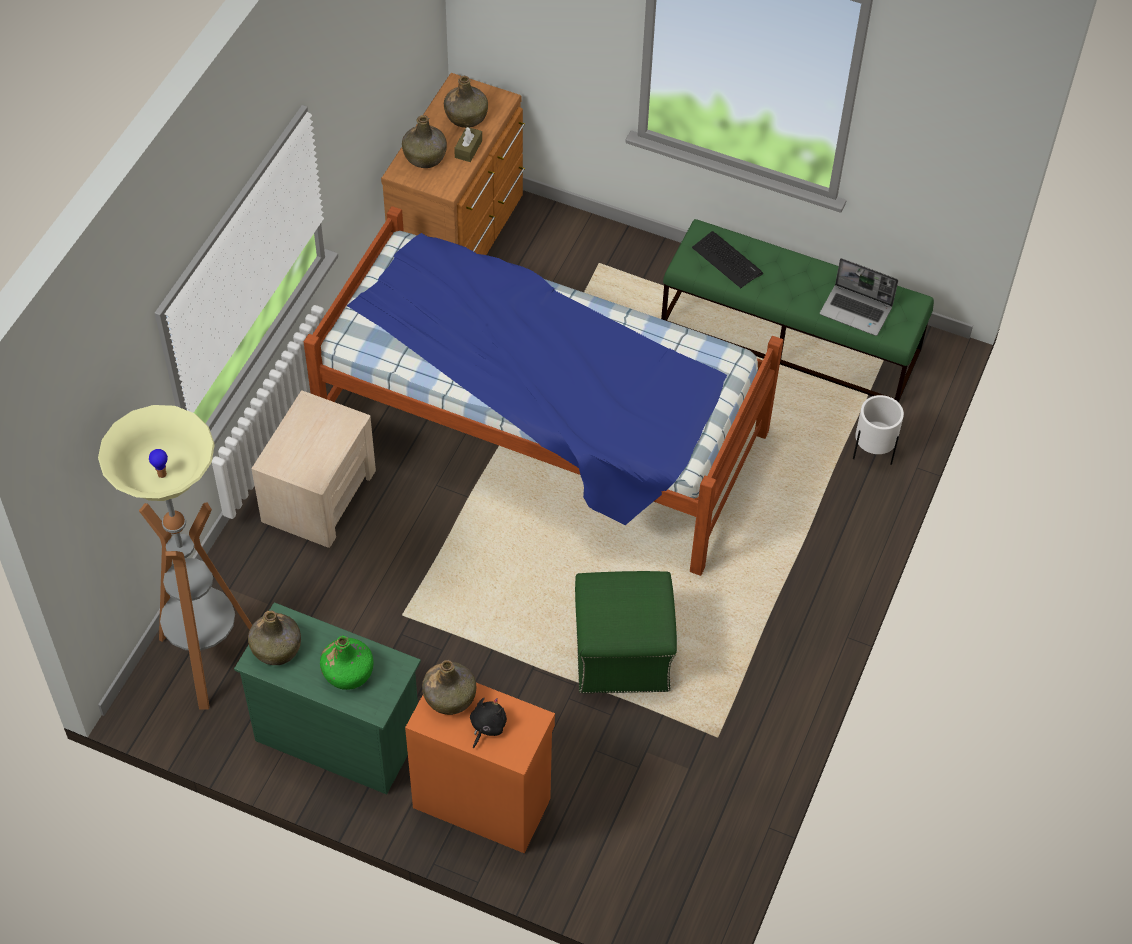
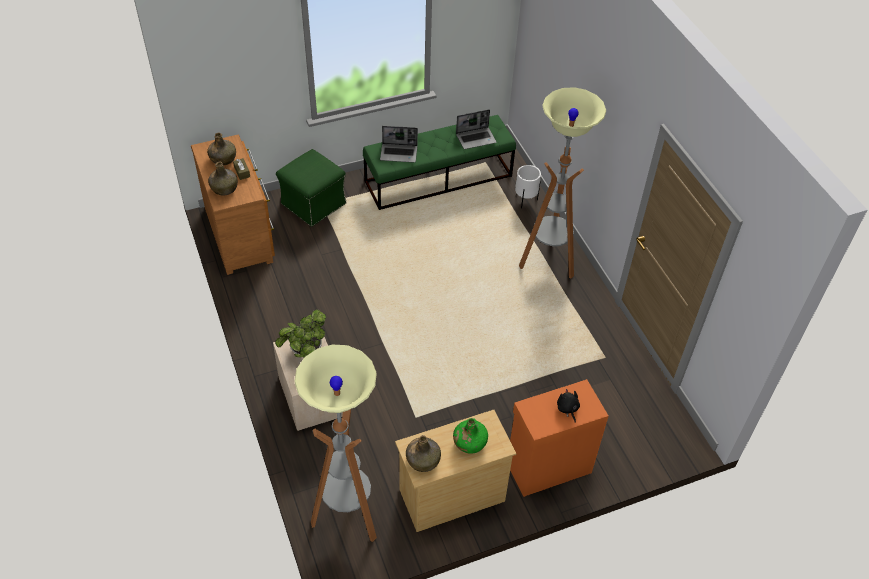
camera: 45 degrees left, 5 degrees down
green dresser [234,602,421,794] -> beige dresser [395,410,517,532]
bed [304,206,784,576] -> none
green bottle [422,659,476,715] -> none
green ottoman [575,571,677,693] -> green ottoman moved to [276,149,347,227]
keyboard [692,231,763,288] -> laptop [380,126,418,163]
none -> potted plant [275,309,326,358]
none -> floor lamp [519,87,606,279]

